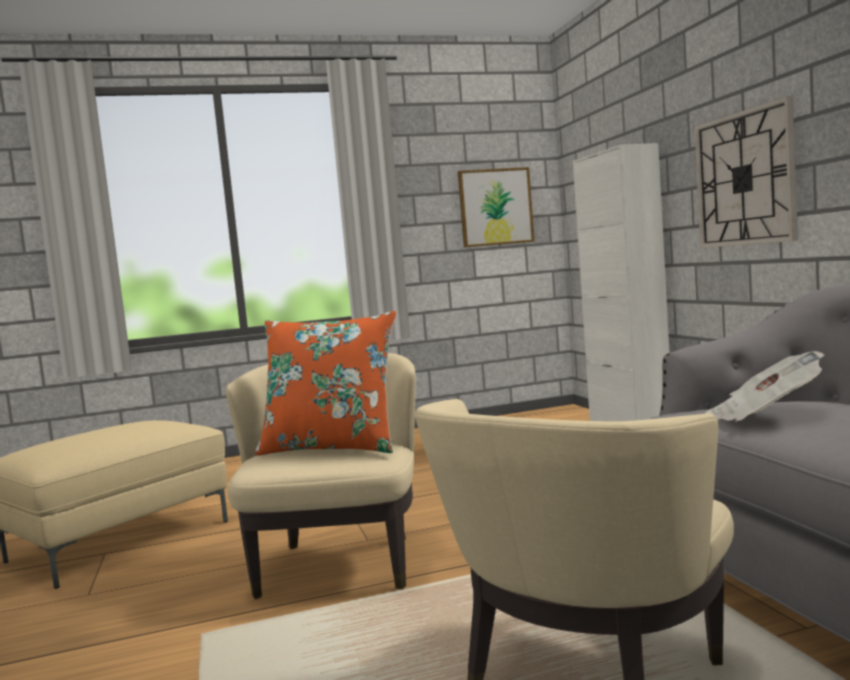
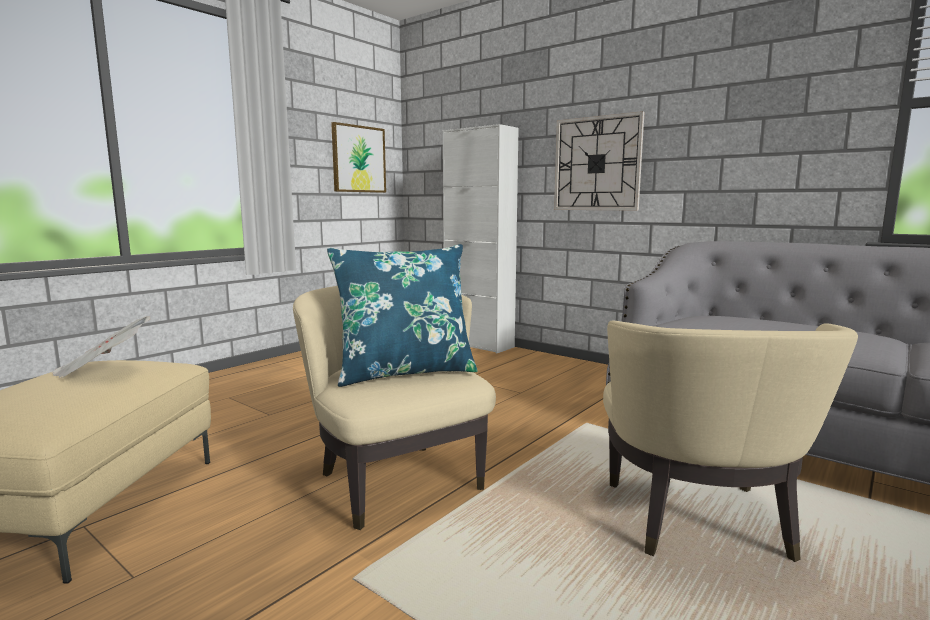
camera: 35 degrees left, 5 degrees up
orange pillow [255,311,397,456] -> blue pillow [327,244,478,387]
newspaper [705,351,825,421] -> newspaper moved to [52,316,150,378]

